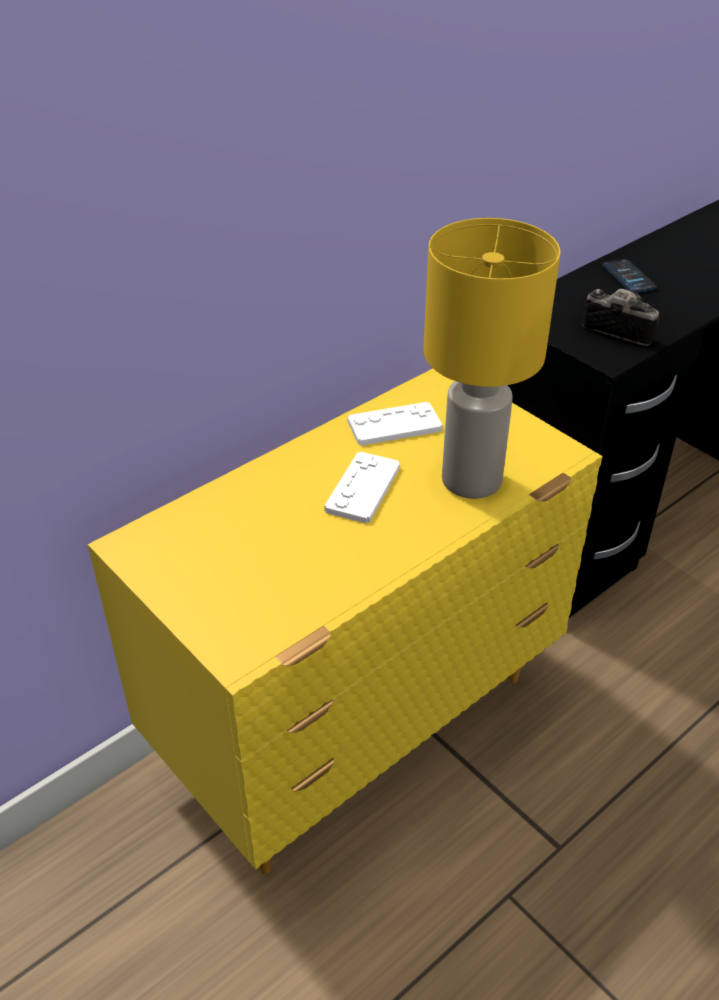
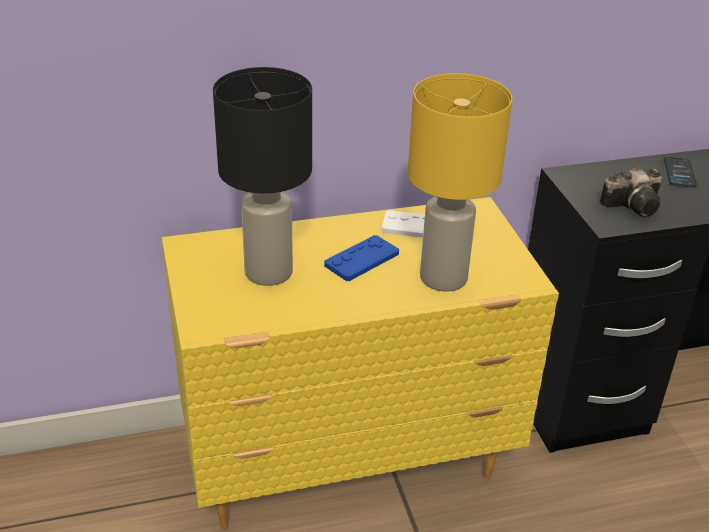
camera: 25 degrees right, 5 degrees down
white game controller [324,451,400,523] -> blue game controller [324,235,399,281]
camera [582,289,659,346] -> camera turned 105 degrees clockwise [600,167,662,217]
none -> black table lamp [213,67,312,286]

